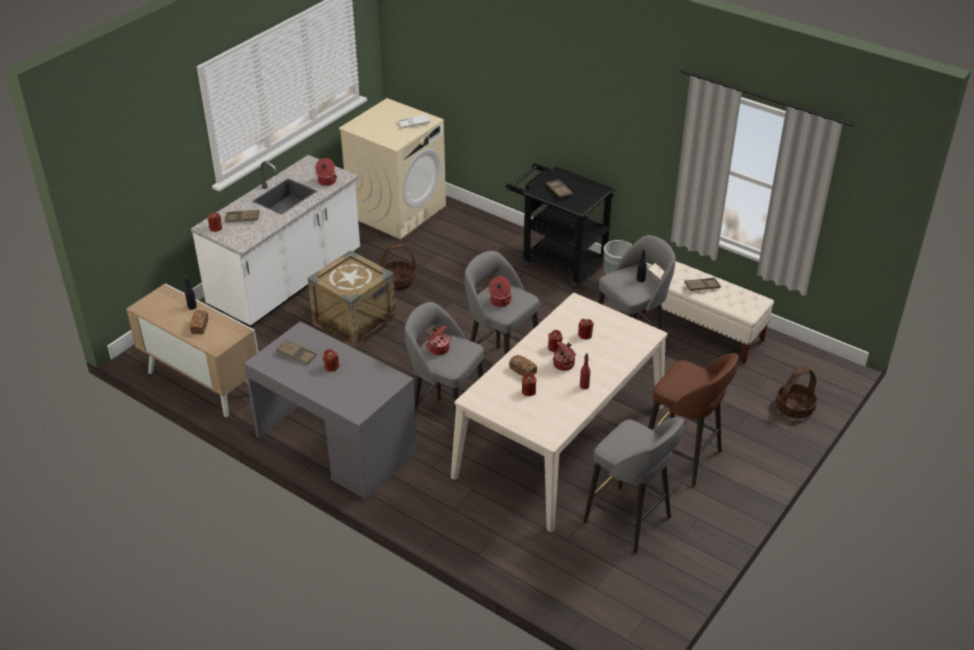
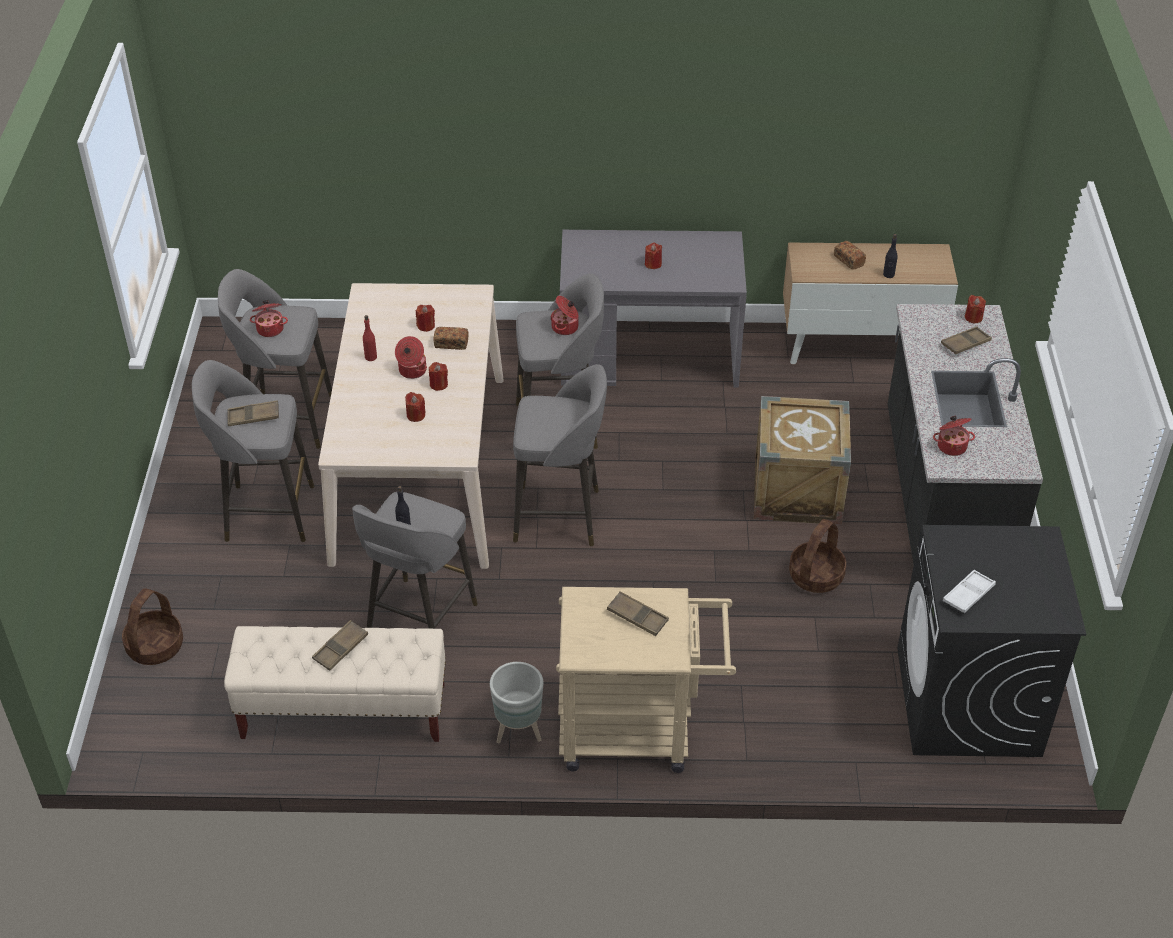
camera: 145 degrees right, 5 degrees up
white counter [191,155,360,328] -> black counter [888,304,1043,565]
brown tray [276,340,317,365] -> brown tray moved to [227,400,279,426]
beige washing machine [339,98,446,239] -> black washing machine [897,525,1086,757]
cooking pot [489,276,513,307] -> cooking pot moved to [250,300,288,337]
black cart [506,163,615,289] -> beige cart [556,587,736,773]
brown stool [648,353,738,487] -> grey stool [192,360,314,542]

